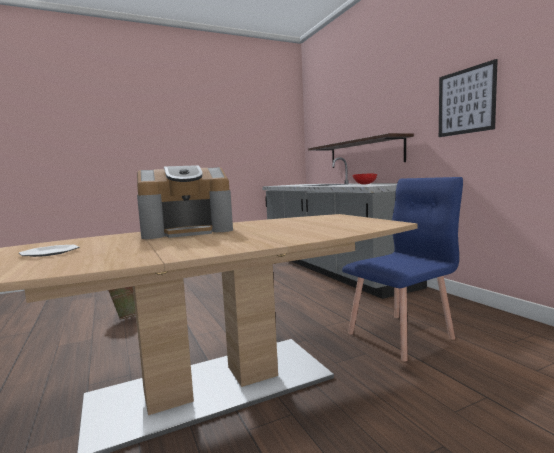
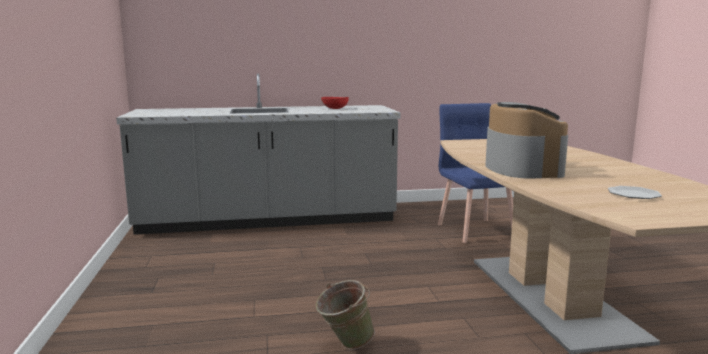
camera: 75 degrees left, 5 degrees up
shelf [308,133,414,168] -> none
picture [439,59,498,137] -> none

